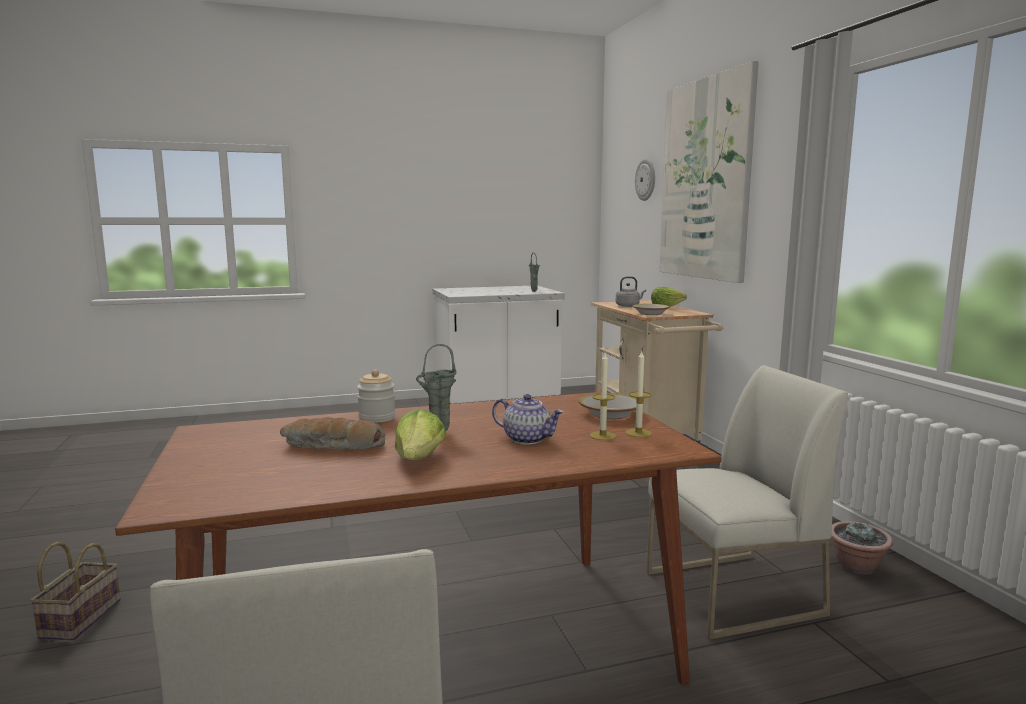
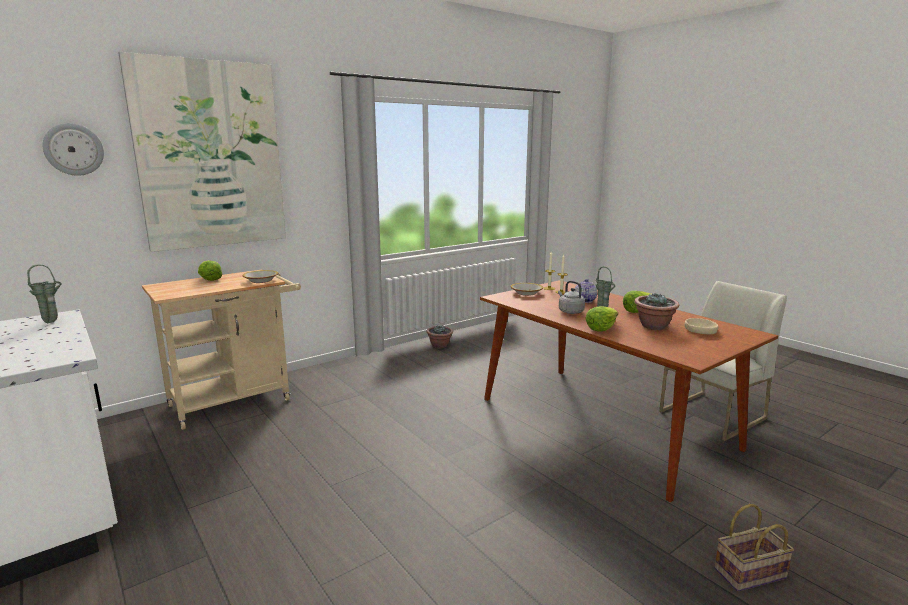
camera: 110 degrees left, 5 degrees up
bread [280,417,385,449] -> potted plant [634,294,679,330]
jar [357,370,396,423] -> lettuce [585,306,618,332]
grey kettle [616,276,646,307] -> grey kettle moved to [558,281,585,314]
white chair [647,365,848,640] -> none
none -> beige bowl [685,318,718,334]

